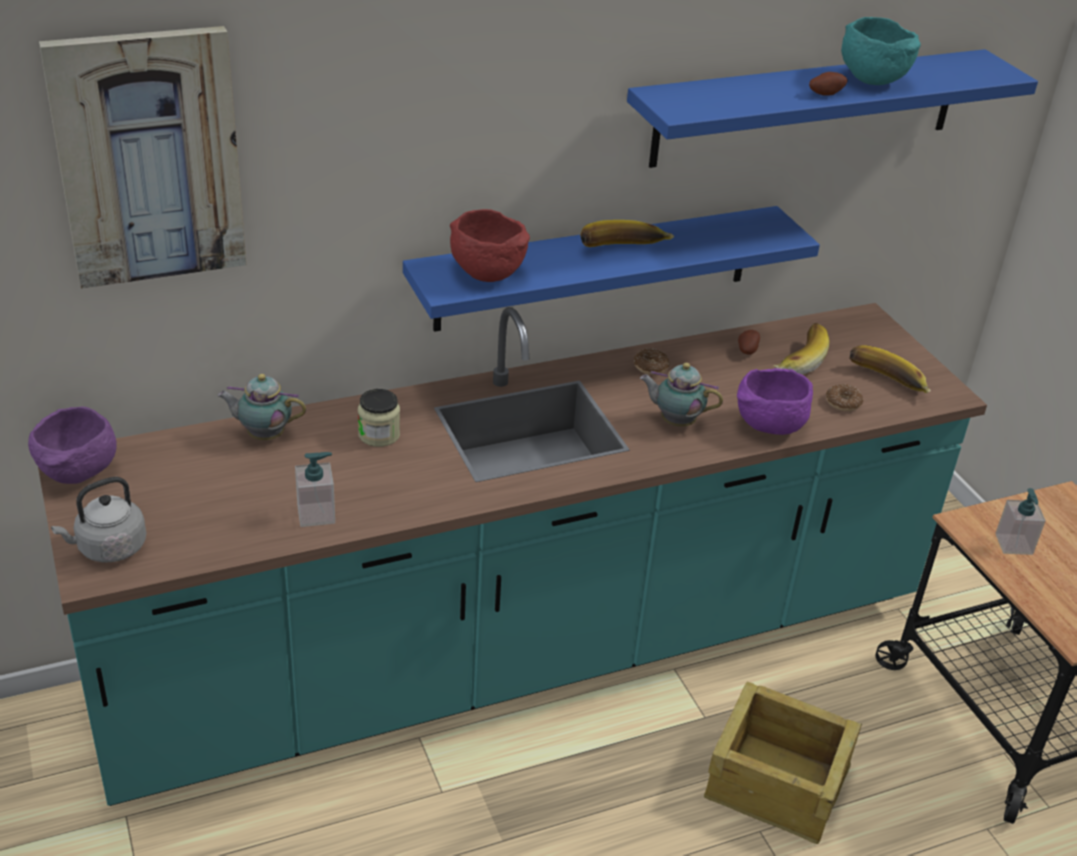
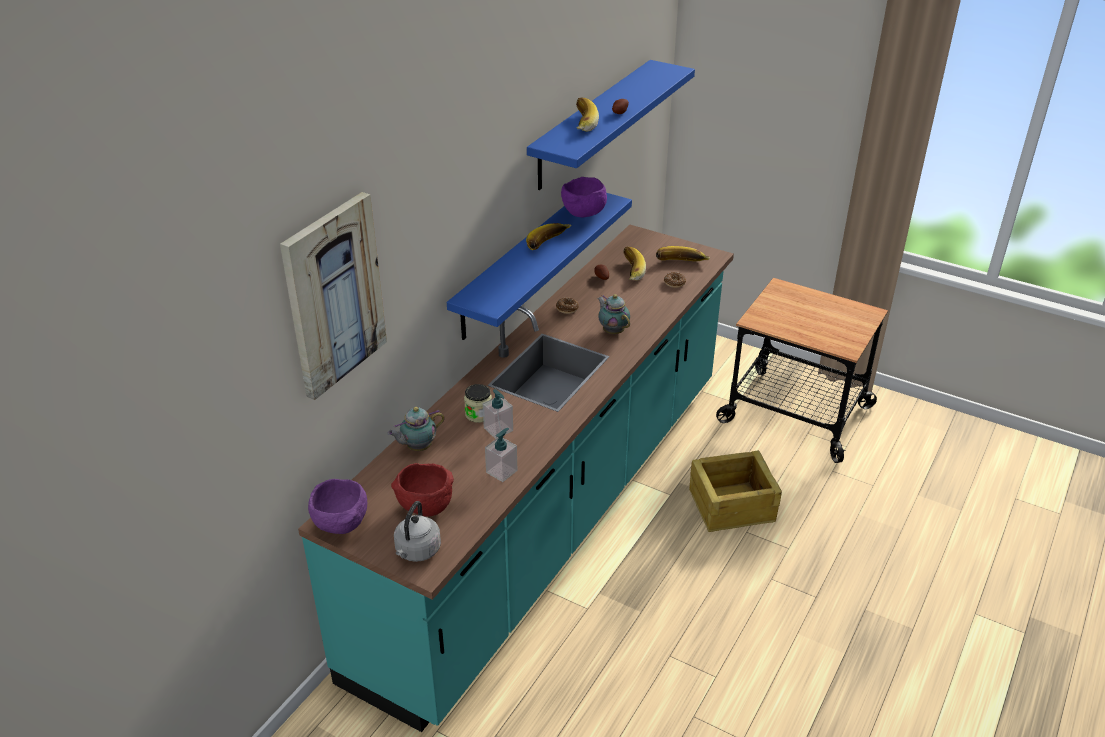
camera: 35 degrees left, 0 degrees up
red bowl [450,209,530,282] -> red bowl moved to [391,463,454,517]
teapot [640,363,723,427] -> teapot turned 75 degrees clockwise [598,294,630,334]
purple bowl [737,368,813,435] -> purple bowl moved to [561,177,607,217]
turquoise bowl [841,17,921,85] -> none
soap dispenser [995,488,1046,555] -> soap dispenser moved to [483,389,513,439]
none -> banana [576,98,599,132]

